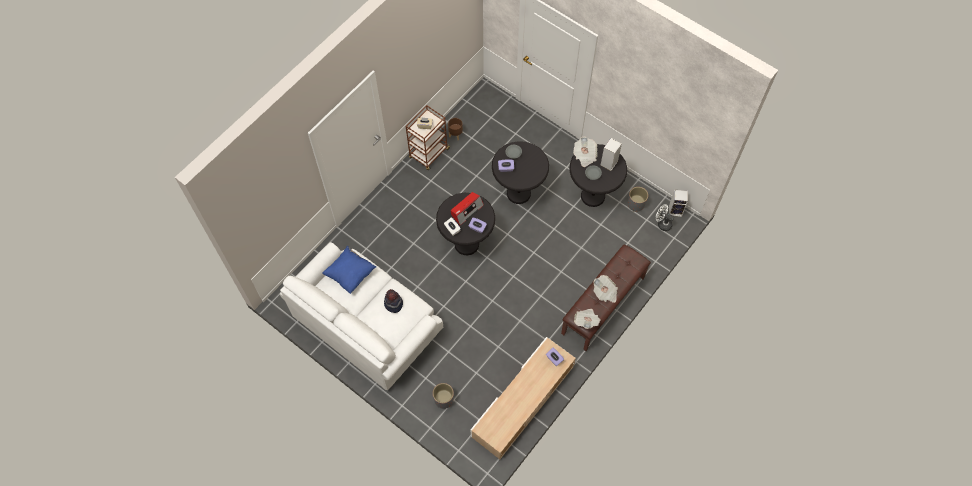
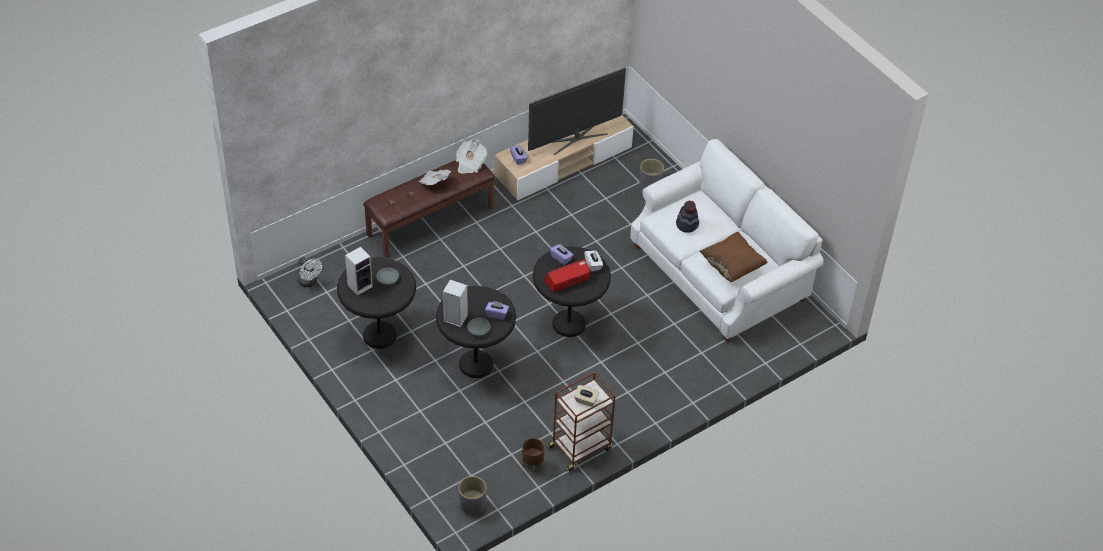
camera: 165 degrees left, 15 degrees down
blue pillow [323,246,376,294] -> brown pillow [700,232,768,282]
newspaper [573,136,597,167] -> none
grey planter [628,187,648,212] -> grey planter moved to [458,476,487,514]
speaker [669,190,688,217] -> speaker moved to [443,279,468,327]
none -> television [528,67,626,155]

